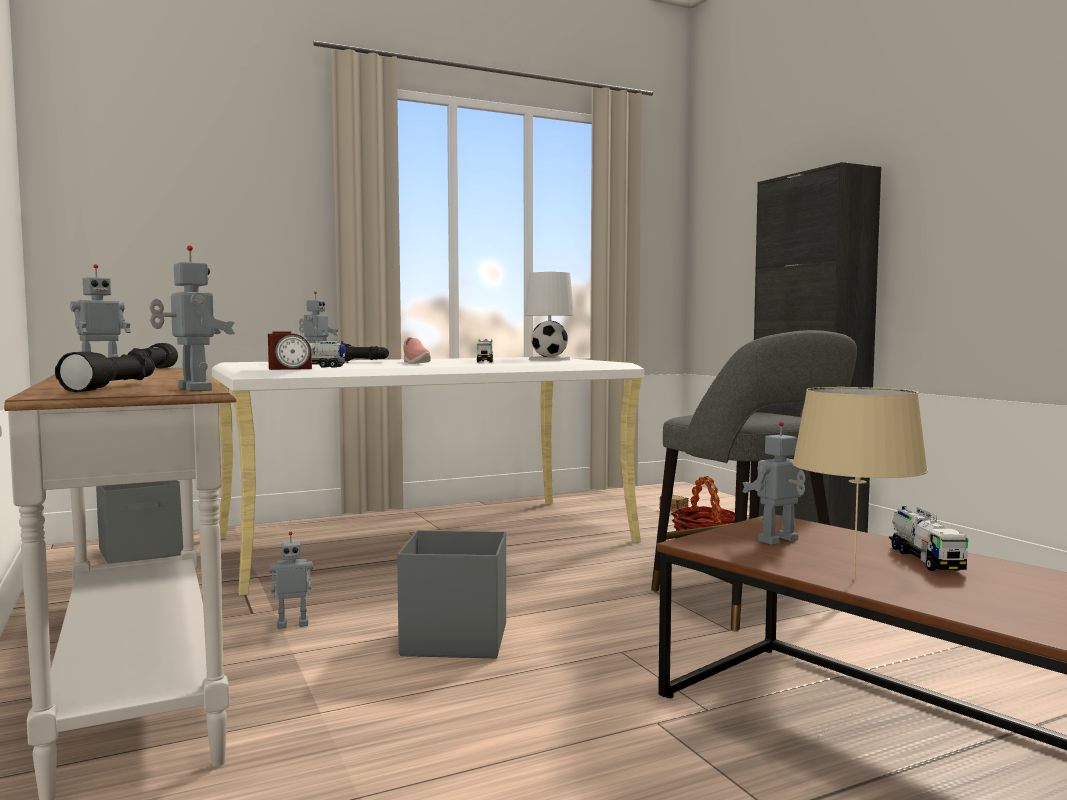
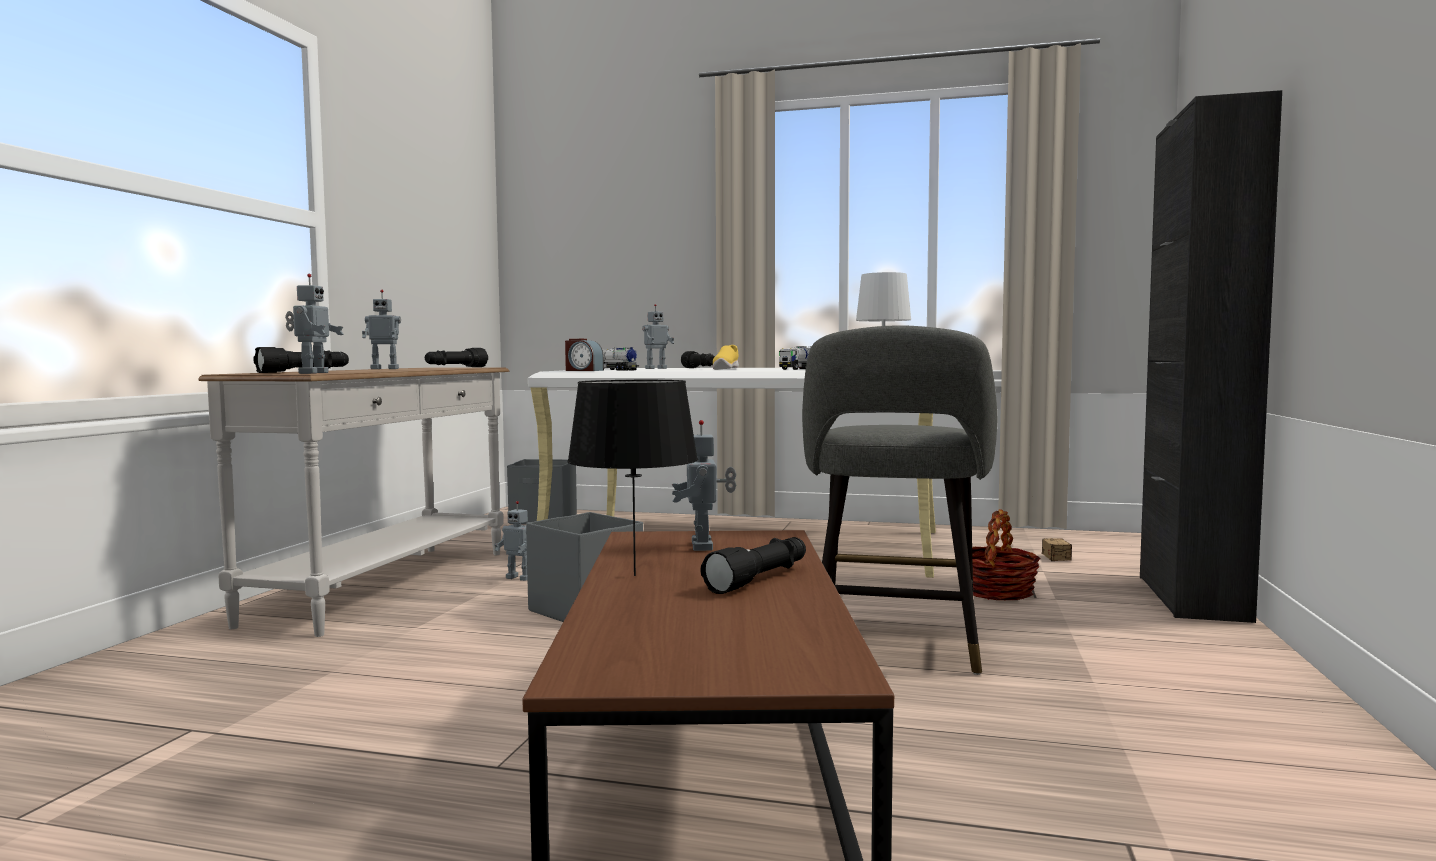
camera: 40 degrees right, 0 degrees up
pink shoe [404,337,431,364] -> yellow shoe [712,345,739,370]
toy robot [742,422,806,545] -> toy robot turned 105 degrees counterclockwise [672,420,736,551]
beige table lamp [792,387,928,578] -> black table lamp [567,380,698,576]
toy truck [889,506,968,571] -> black flashlight [701,537,806,594]

